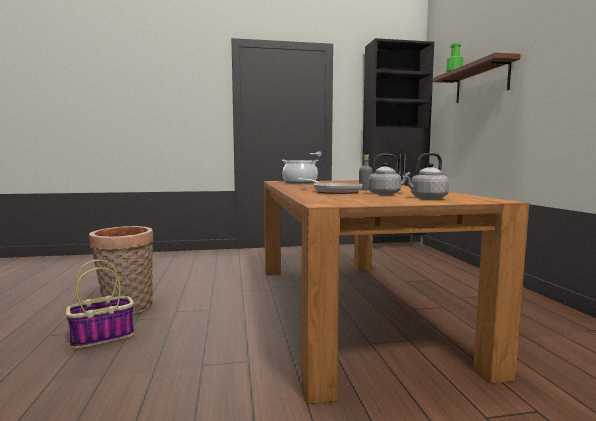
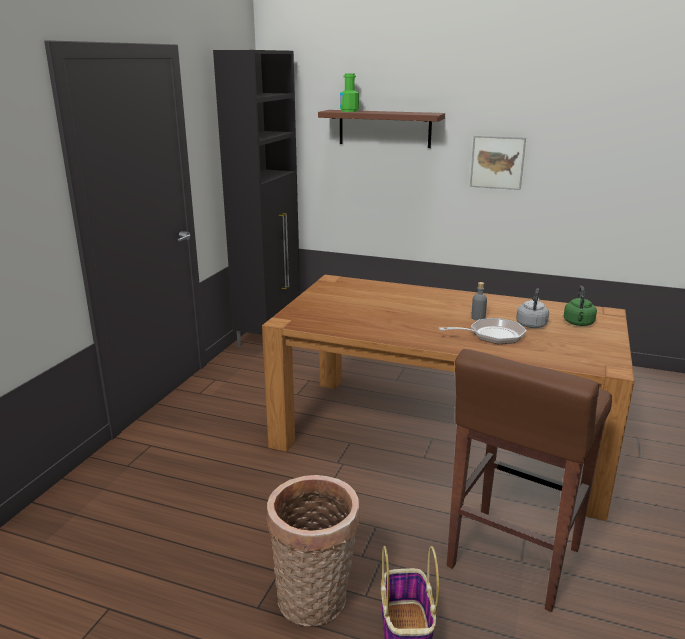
camera: 60 degrees left, 15 degrees up
cooking pot [282,160,319,184] -> none
grey kettle [403,153,449,199] -> green kettle [564,286,597,326]
none -> brown stool [447,349,612,612]
none -> picture [470,136,526,190]

